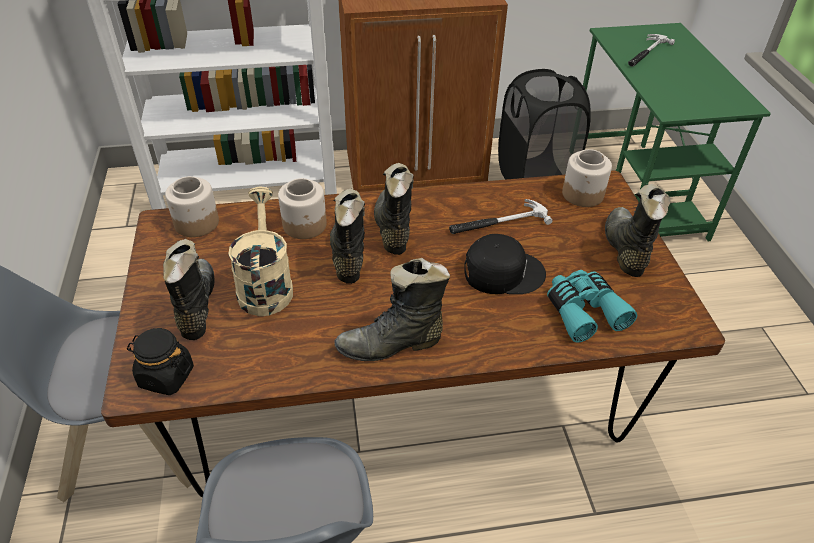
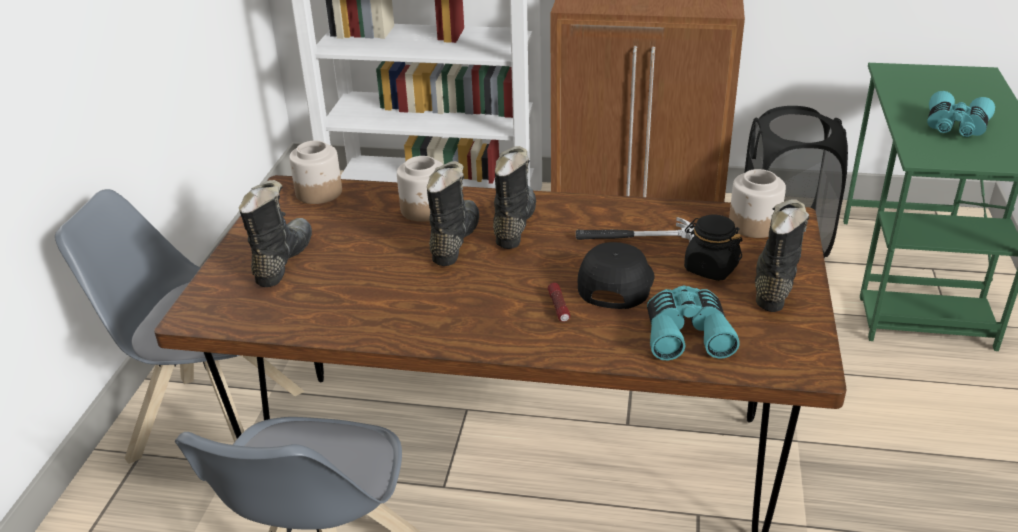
camera: 20 degrees right, 10 degrees down
black jar [127,328,194,395] -> black jar moved to [684,215,742,281]
beige watering can [228,187,293,316] -> none
black boot [334,258,450,361] -> none
black cap [464,234,546,294] -> black cap turned 90 degrees counterclockwise [578,242,654,309]
hammer [628,34,675,67] -> none
none -> flashlight [548,283,570,322]
none -> turquoise binoculars [927,91,995,137]

